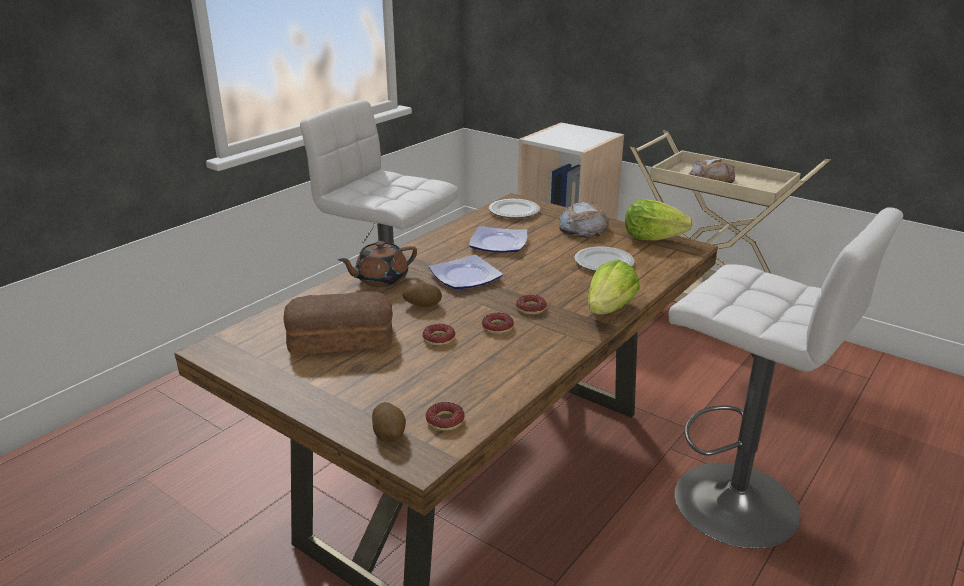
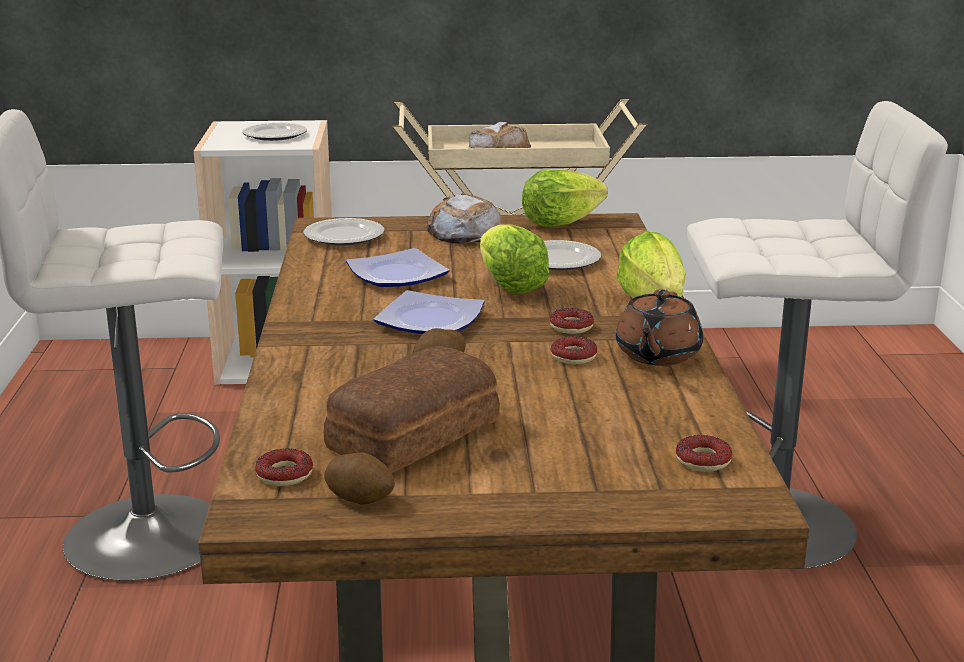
camera: 40 degrees left, 5 degrees down
brown teapot [338,241,417,287] -> brown teapot moved to [616,289,703,366]
potato [372,402,406,442] -> potato moved to [324,453,395,505]
donut [423,324,455,346] -> donut moved to [255,448,313,486]
none -> plate [242,123,307,141]
none -> lettuce [480,225,549,293]

